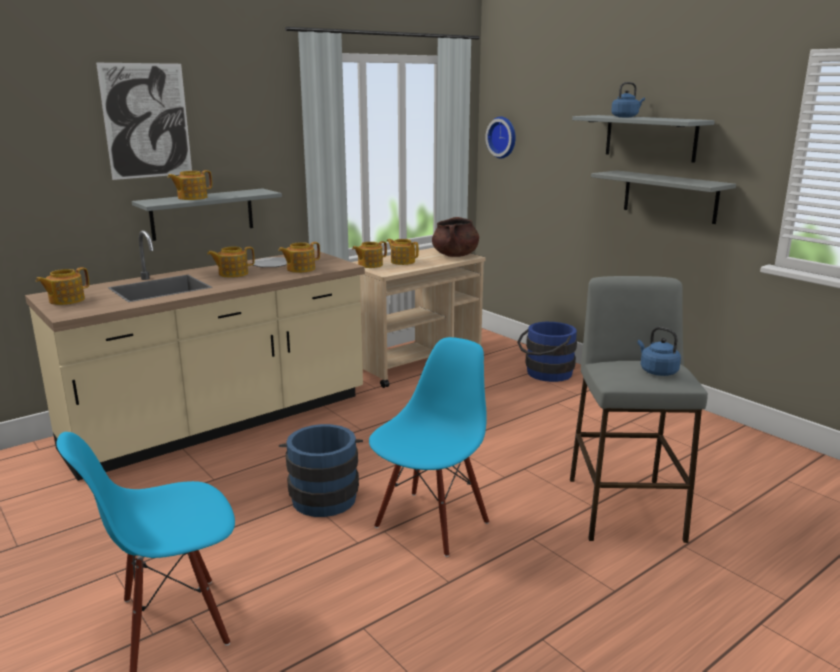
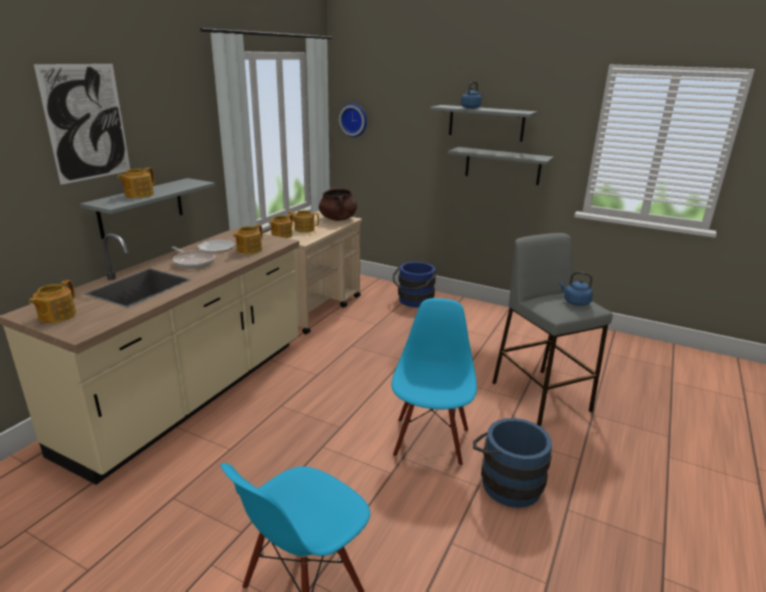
camera: 25 degrees left, 5 degrees up
teapot [207,246,255,278] -> frying pan [171,246,215,269]
blue bucket [279,424,363,517] -> blue bucket moved to [473,418,552,508]

